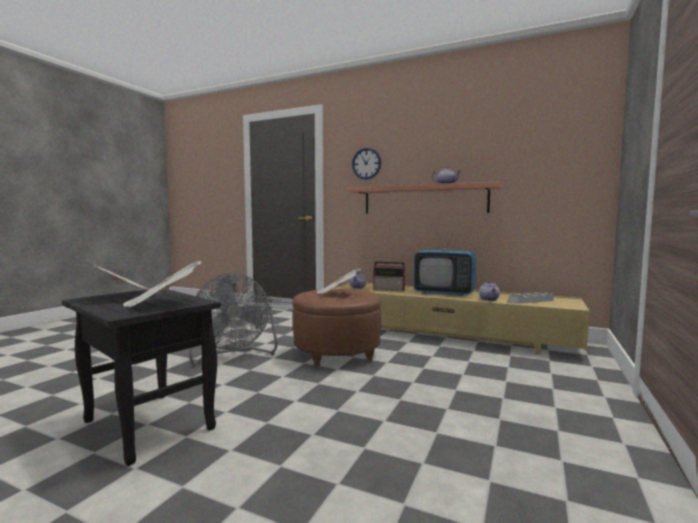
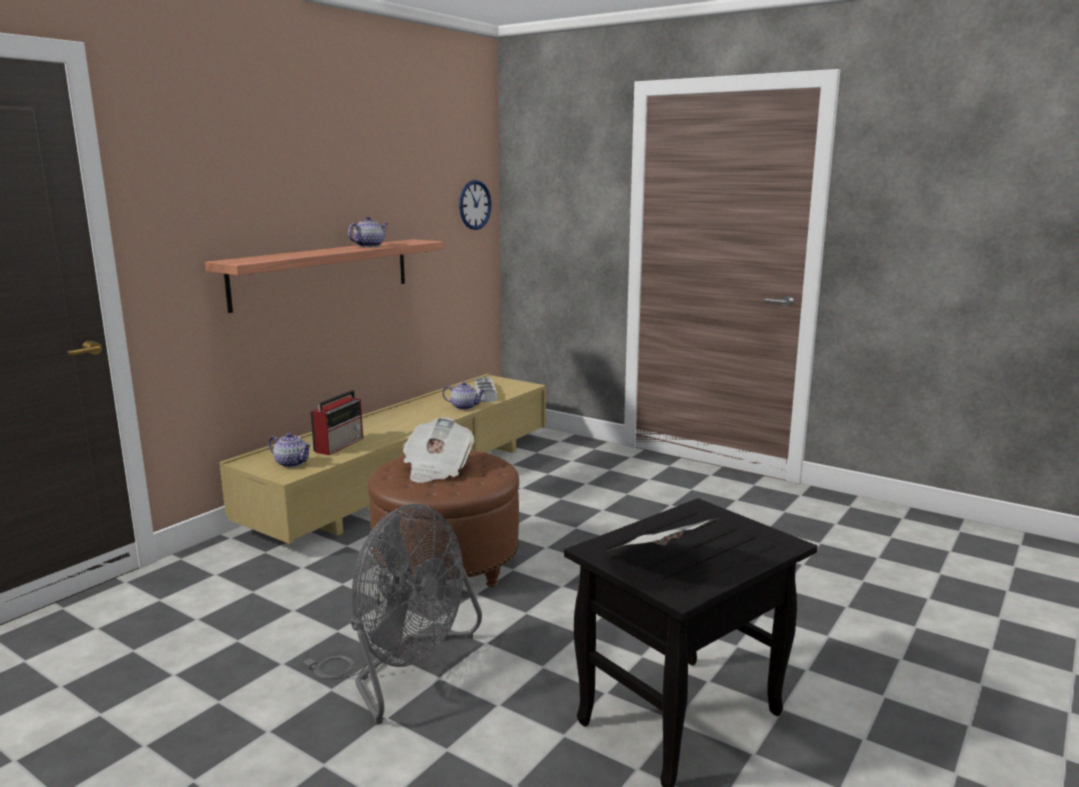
camera: 80 degrees left, 10 degrees up
newspaper [123,261,202,307] -> none
grey fan [189,273,278,368] -> grey fan turned 45 degrees clockwise [304,504,482,725]
wall clock [352,148,381,180] -> wall clock moved to [459,180,491,230]
television [413,222,476,296] -> none

